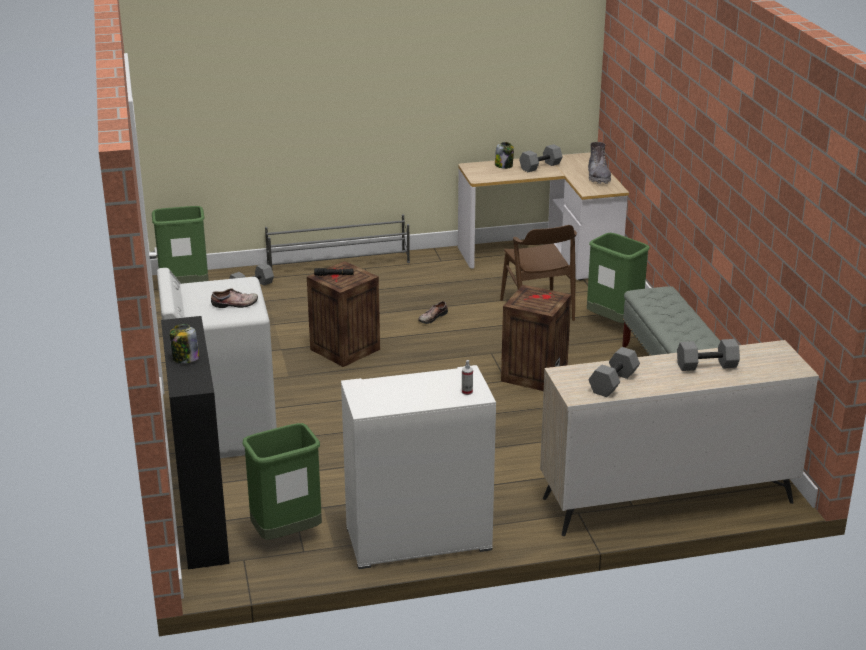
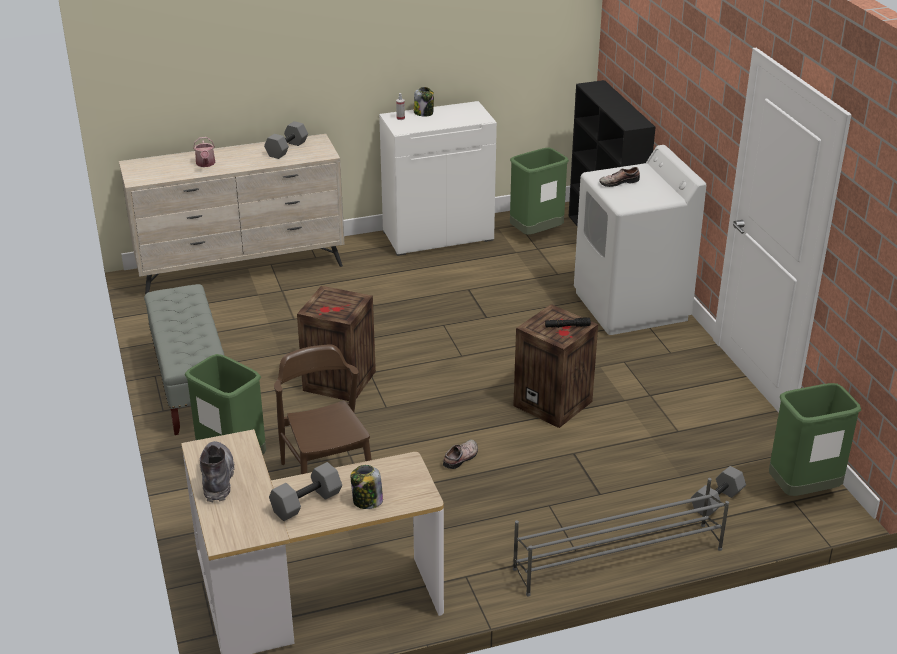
camera: 175 degrees right, 5 degrees up
jar [170,324,199,363] -> jar moved to [414,87,434,117]
grey dumbbell [677,339,740,371] -> watering can [193,137,215,167]

